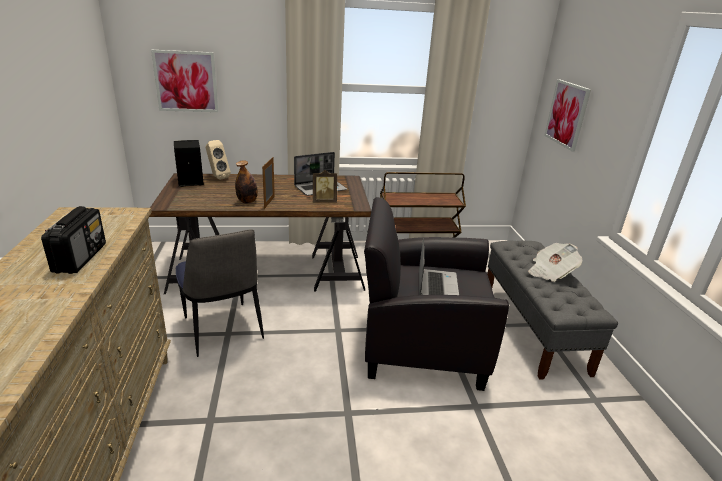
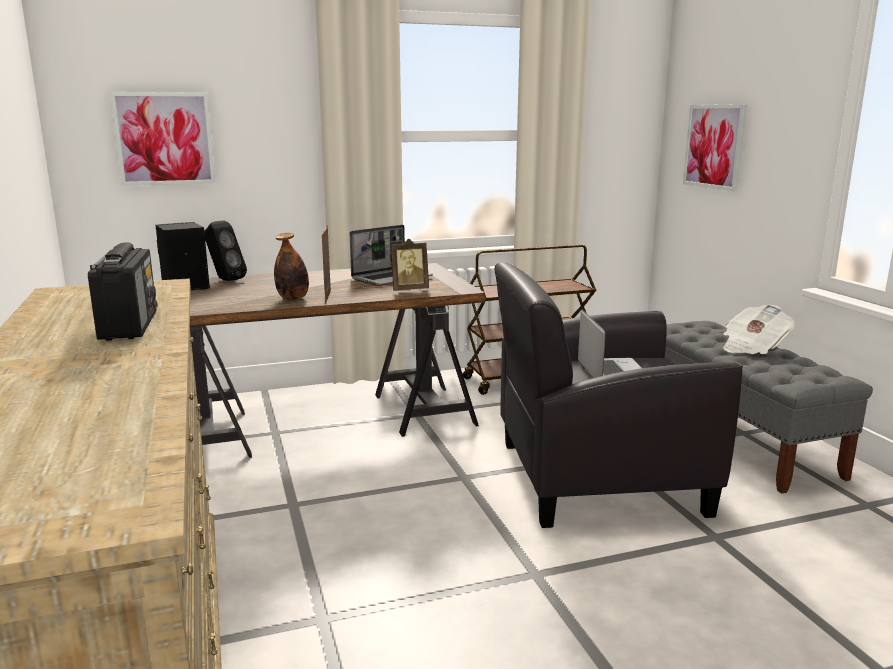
camera: 10 degrees left, 10 degrees down
chair [176,229,264,357] -> none
beige speaker [206,140,231,180] -> black speaker [204,220,247,281]

